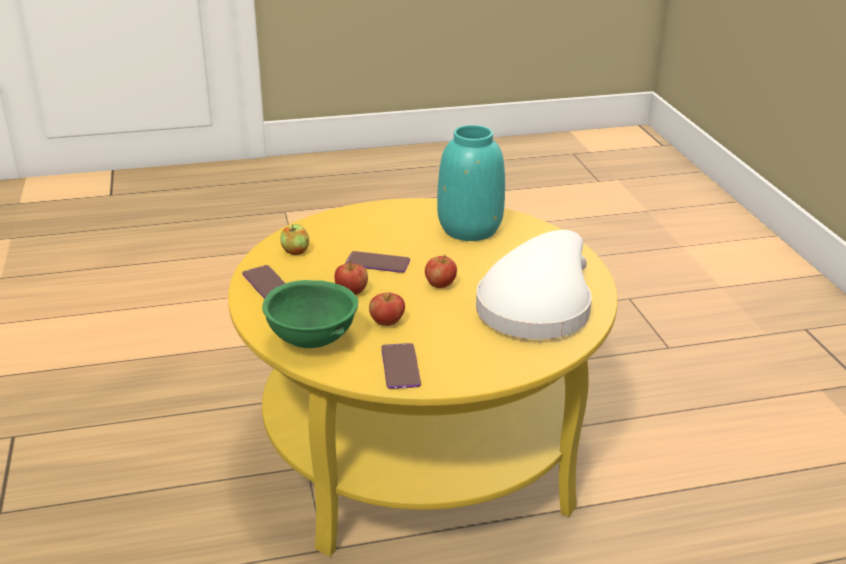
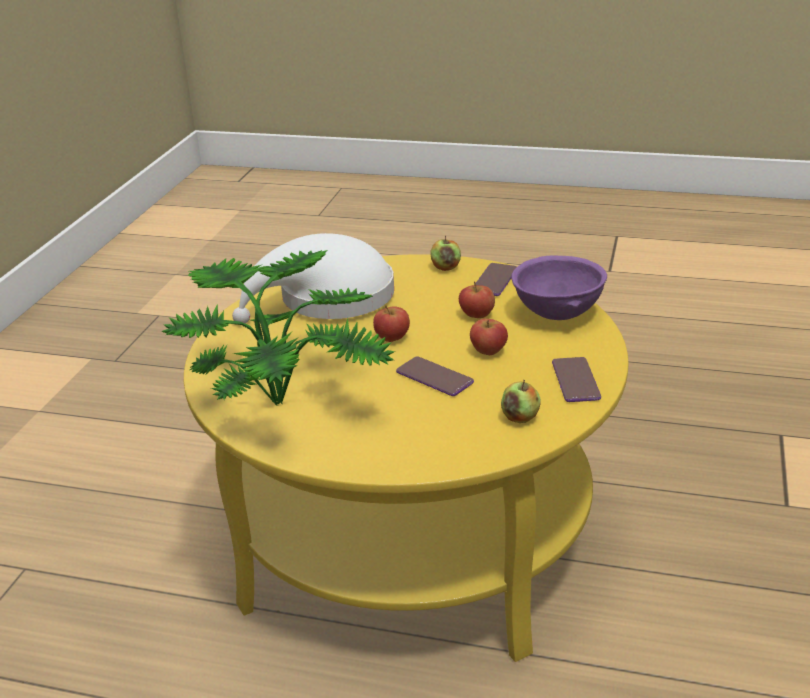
camera: 150 degrees left, 0 degrees up
green bowl [262,280,358,348] -> purple bowl [511,255,607,320]
turquoise vase [437,125,505,241] -> potted plant [161,250,395,406]
none -> apple [430,236,461,271]

